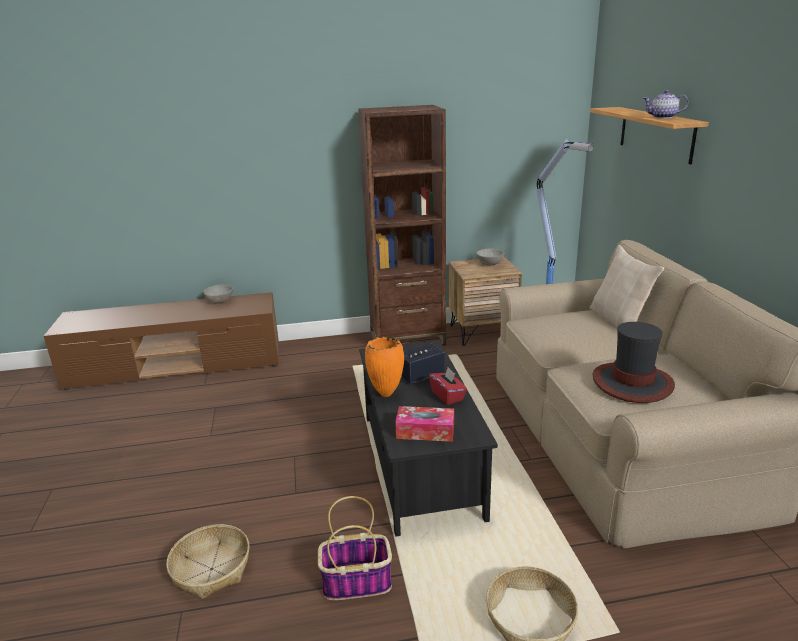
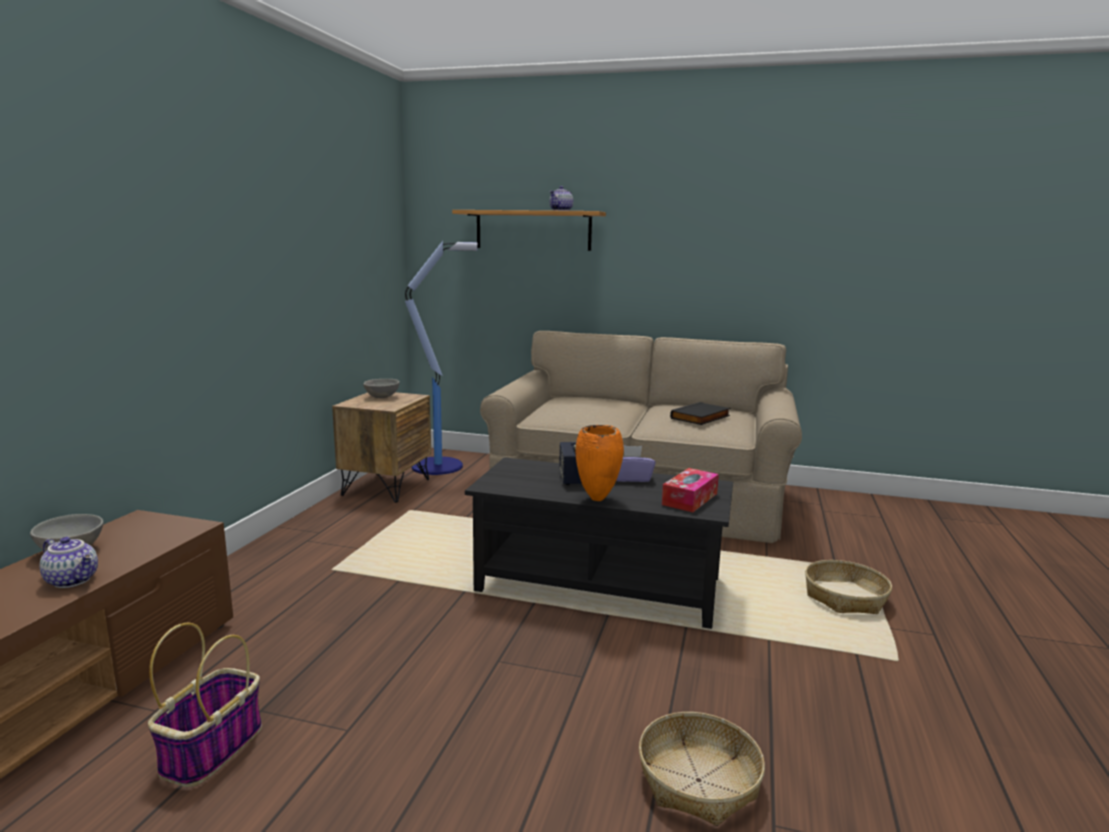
camera: 65 degrees left, 10 degrees down
basket [318,496,392,600] -> basket moved to [148,623,262,787]
brown bookcase [358,105,446,346] -> none
red tissue box [429,367,467,405] -> purple tissue box [616,445,655,482]
beige pillow [590,245,664,328] -> none
hat [593,322,675,403] -> black book [670,402,730,425]
none -> teapot [39,537,98,588]

